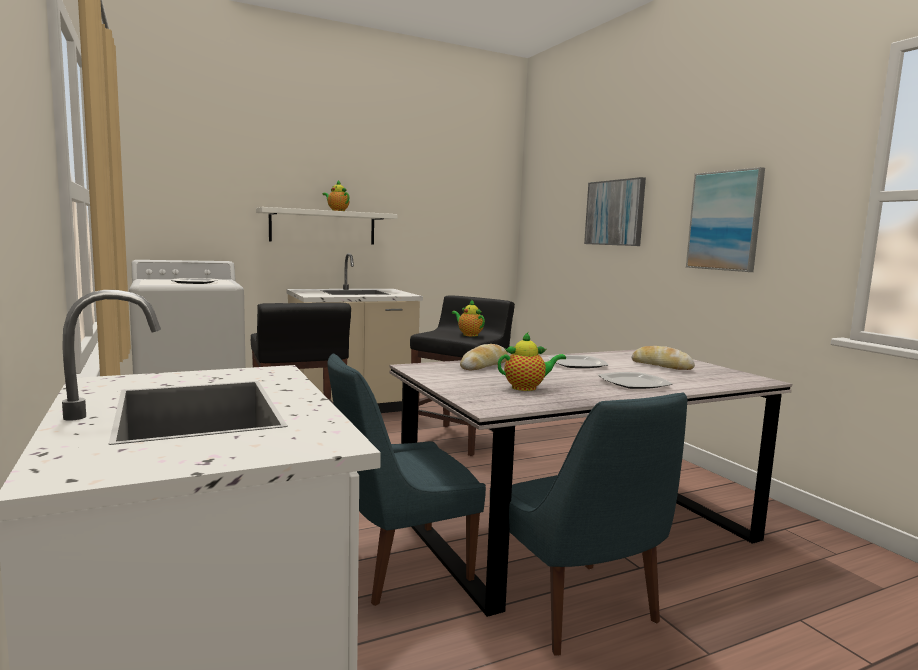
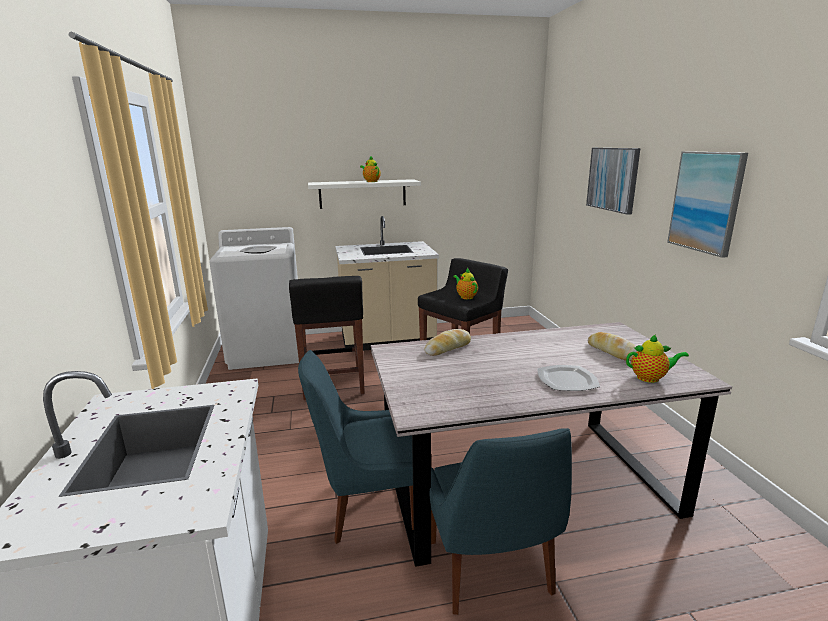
camera: 15 degrees right, 10 degrees up
teapot [498,333,566,391] -> teapot moved to [626,334,689,383]
plate [548,355,609,368] -> none

